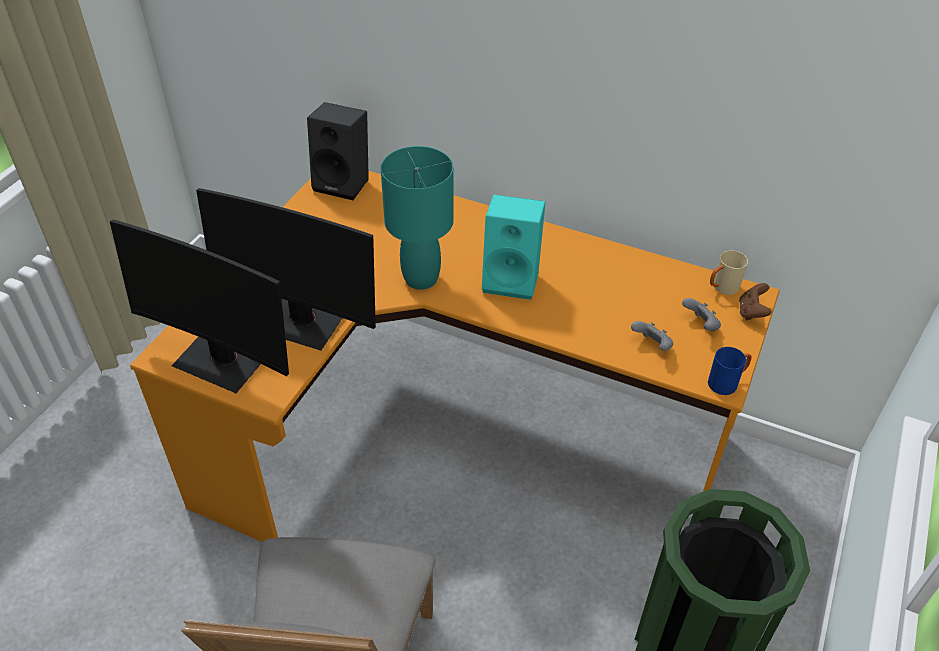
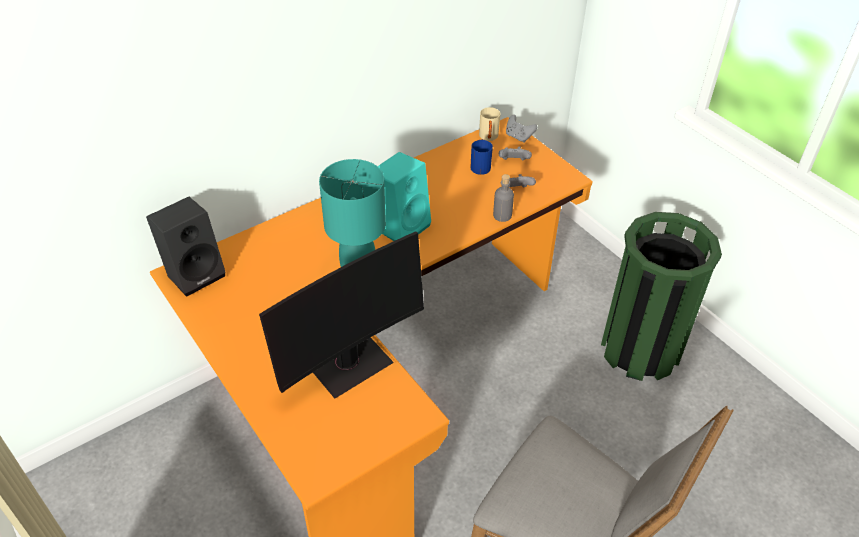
camera: 60 degrees left, 0 degrees up
monitor [110,219,289,393] -> none
blue mug [708,347,752,395] -> blue mug moved to [470,139,493,175]
brown game controller [739,283,772,321] -> grey game controller [506,115,537,143]
none -> grey bottle [493,174,514,222]

